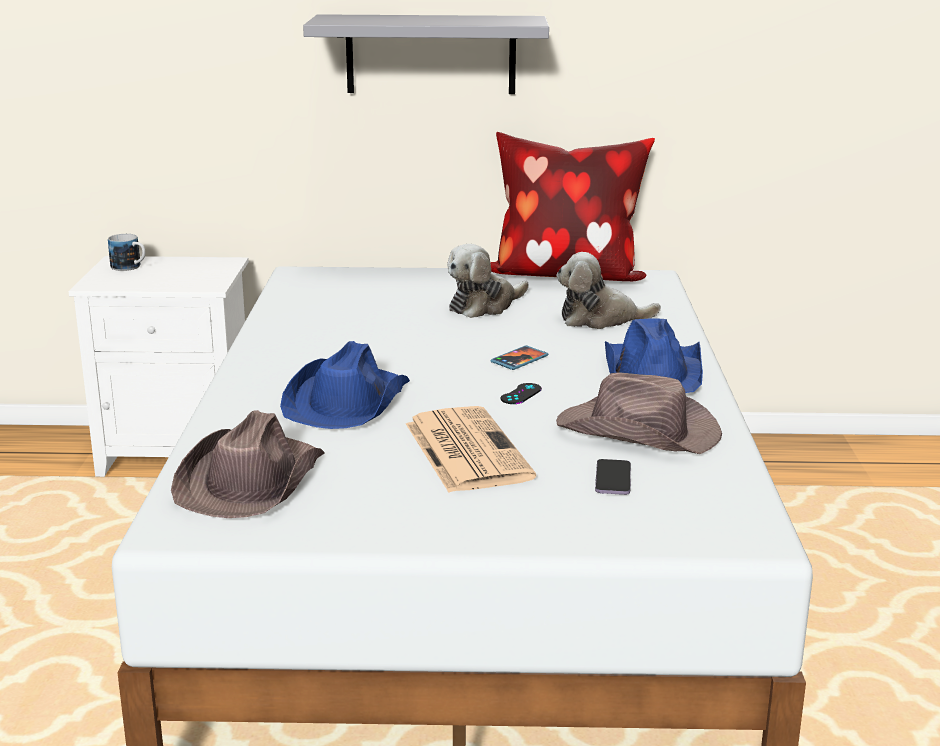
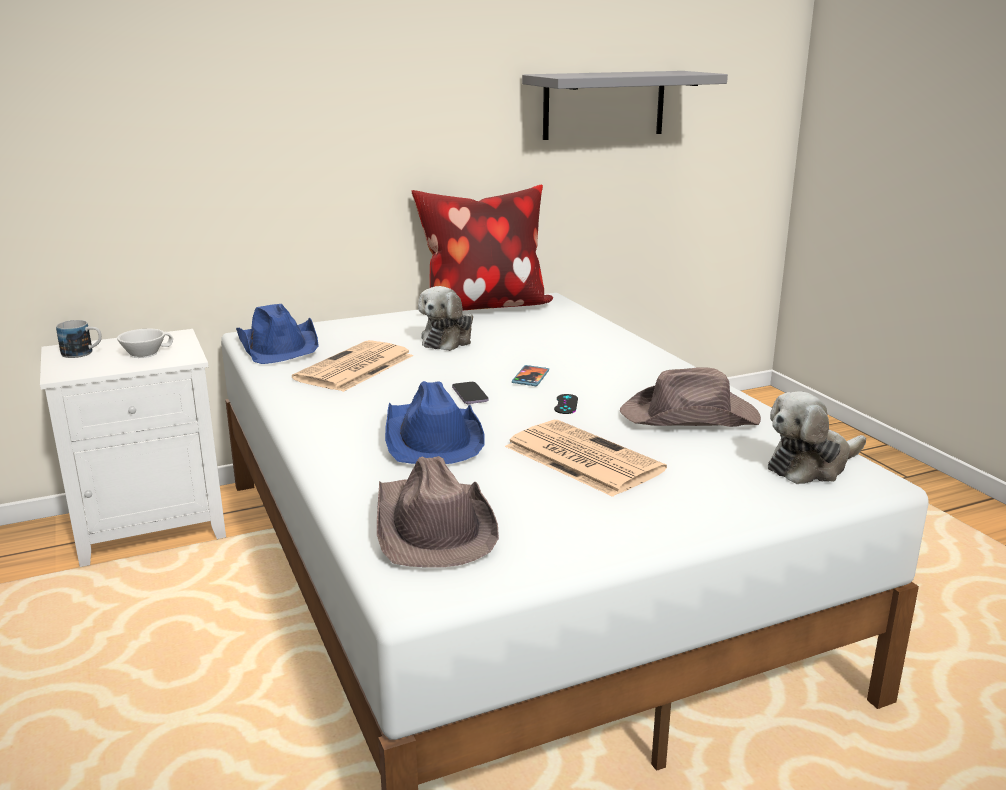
camera: 25 degrees left, 0 degrees up
grey shelf [303,14,549,94] -> grey shelf moved to [522,71,728,140]
plush toy [557,252,661,329] -> plush toy moved to [768,391,866,484]
phone [595,459,631,495] -> phone moved to [452,382,489,404]
blue hat [605,318,703,393] -> blue hat moved to [236,304,319,364]
none -> white cup [117,329,173,358]
none -> newspaper [292,340,413,392]

